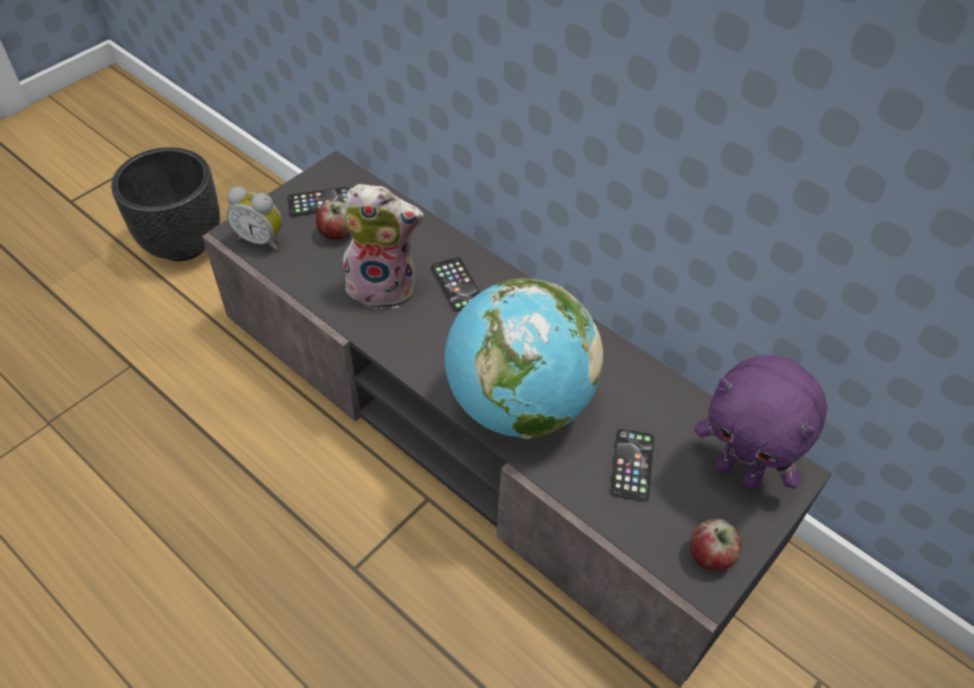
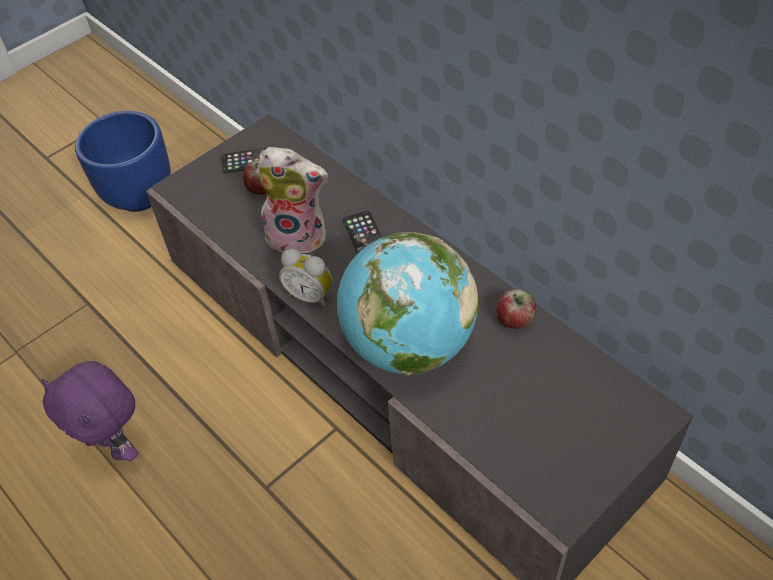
camera: 10 degrees right, 0 degrees up
black planter [111,147,220,261] -> blue planter [75,111,171,212]
alarm clock [226,186,282,251] -> alarm clock moved to [279,249,333,308]
phone [610,429,654,501] -> none
apple [690,519,742,571] -> apple moved to [496,289,536,329]
purple plush toy [694,355,827,490] -> purple plush toy moved to [42,361,138,461]

